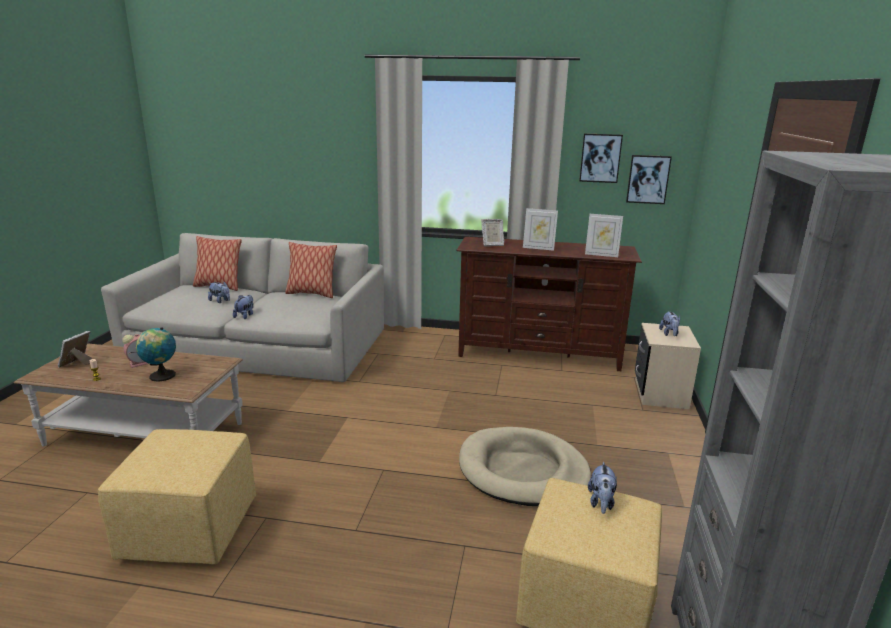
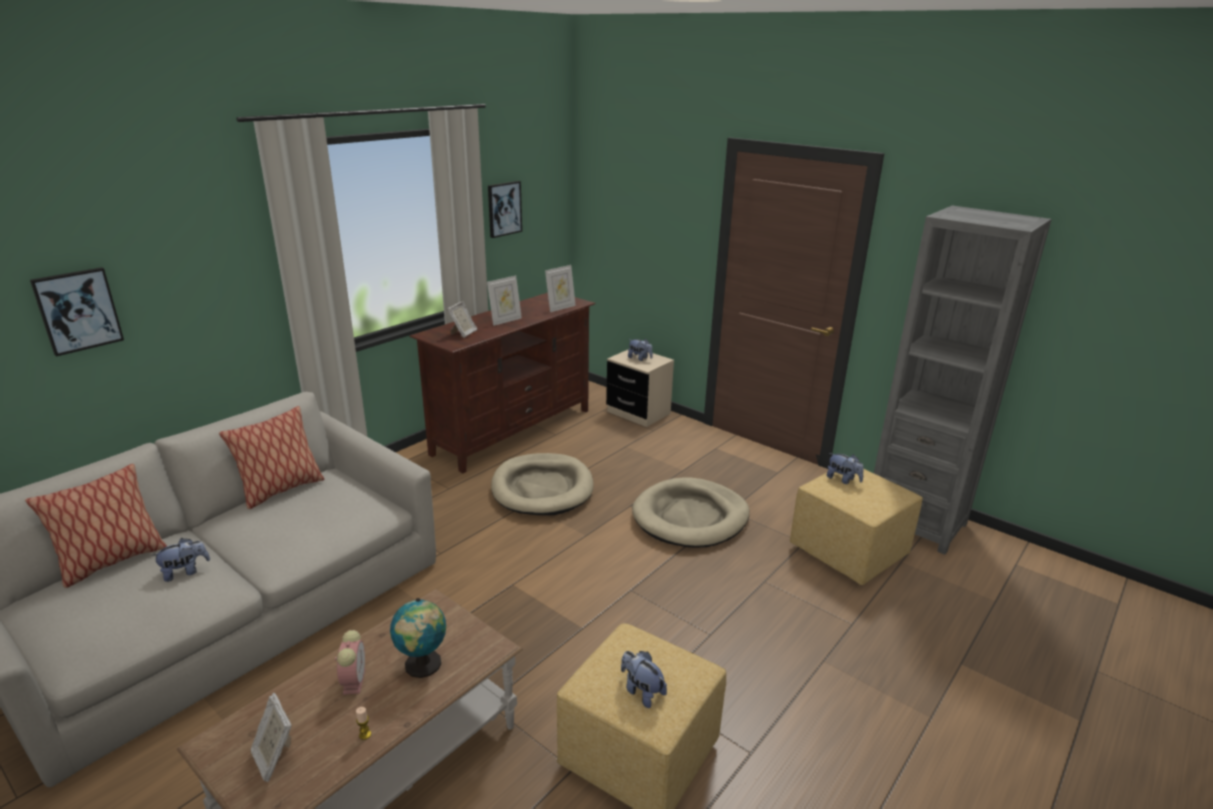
camera: 60 degrees left, 5 degrees up
plush toy [233,295,253,319] -> plush toy moved to [621,651,667,708]
picture [626,155,672,204] -> picture moved to [30,267,124,356]
none -> beige dog bed [491,453,594,515]

